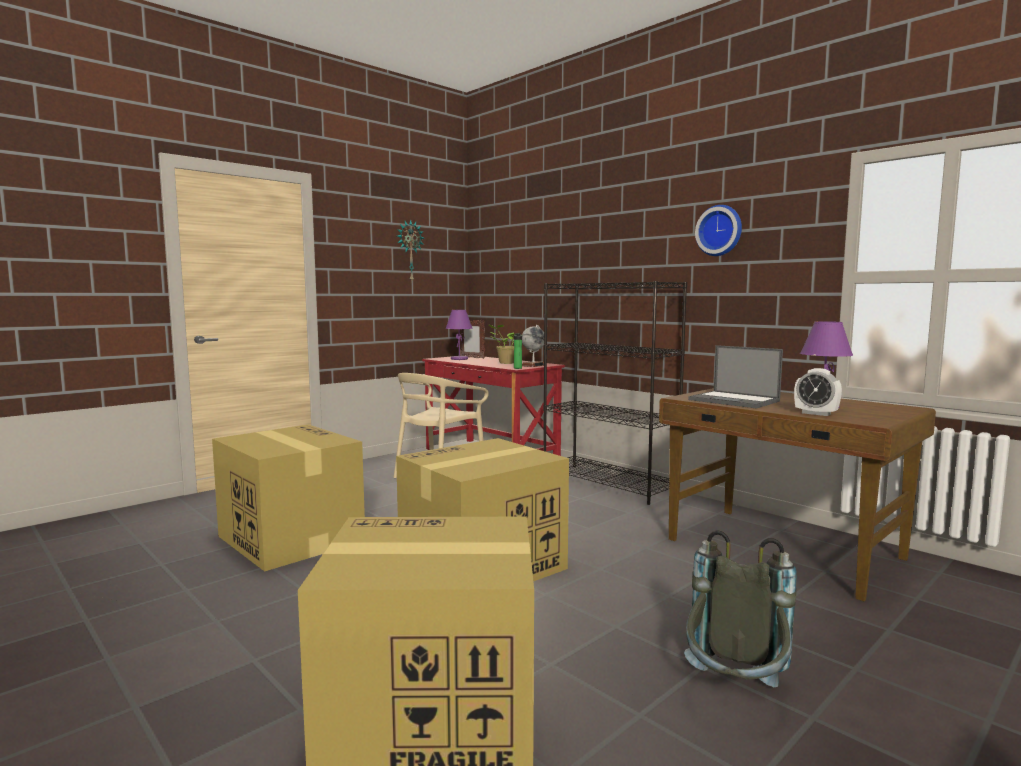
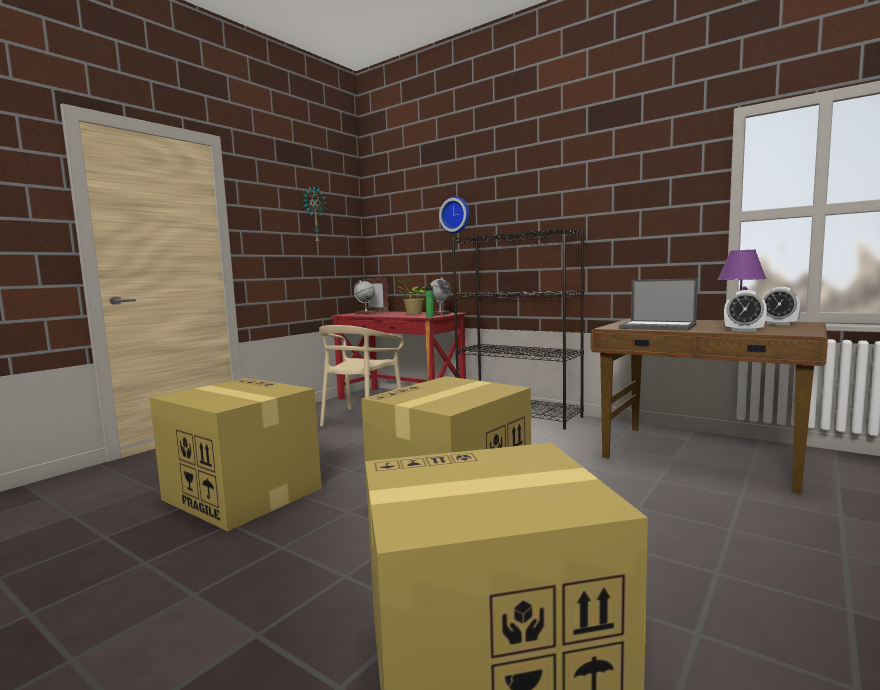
camera: 10 degrees left, 0 degrees up
purple table lamp [445,310,473,360] -> globe [354,280,377,315]
grey backpack [684,530,797,687] -> none
wall clock [695,205,742,256] -> wall clock moved to [439,196,470,234]
none -> alarm clock [761,287,802,325]

